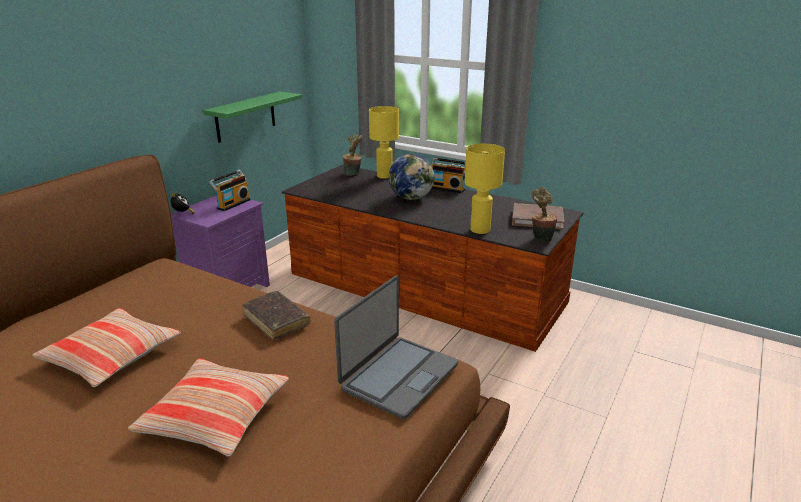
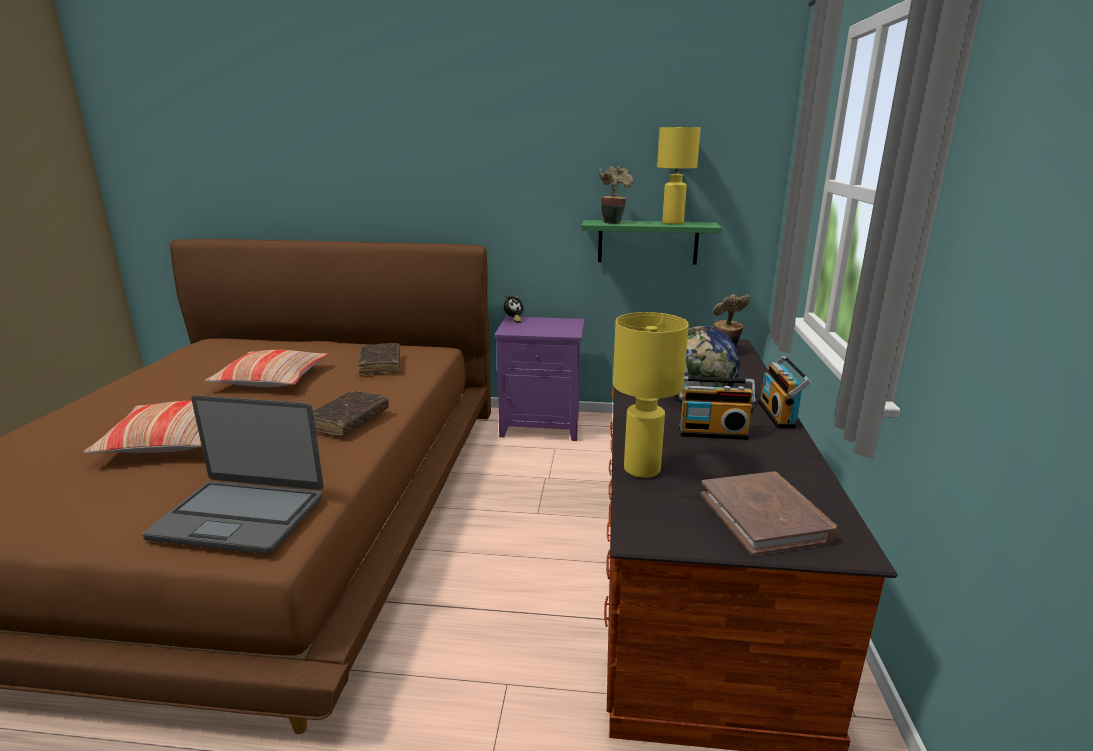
camera: 65 degrees right, 5 degrees down
radio [209,170,250,211] -> radio moved to [679,376,756,440]
yellow table lamp [369,106,399,179] -> yellow table lamp moved to [657,127,701,224]
potted plant [532,187,558,243] -> potted plant moved to [599,166,633,224]
none -> brown book [358,343,400,375]

